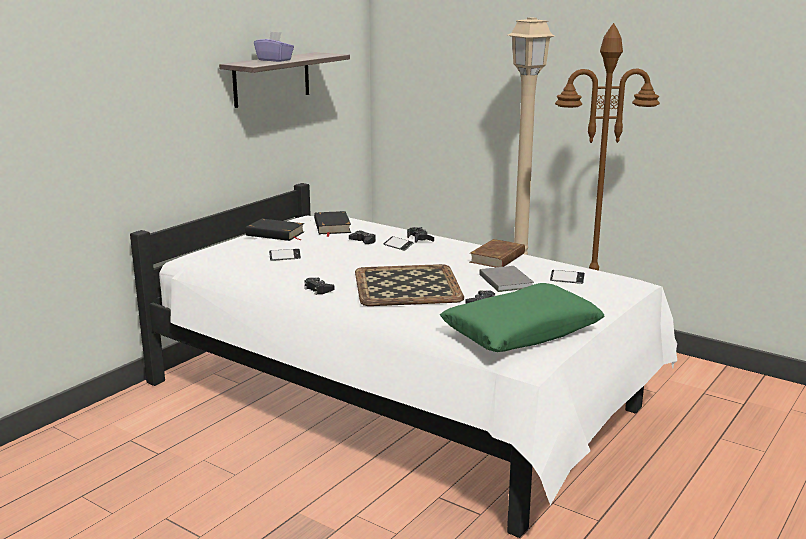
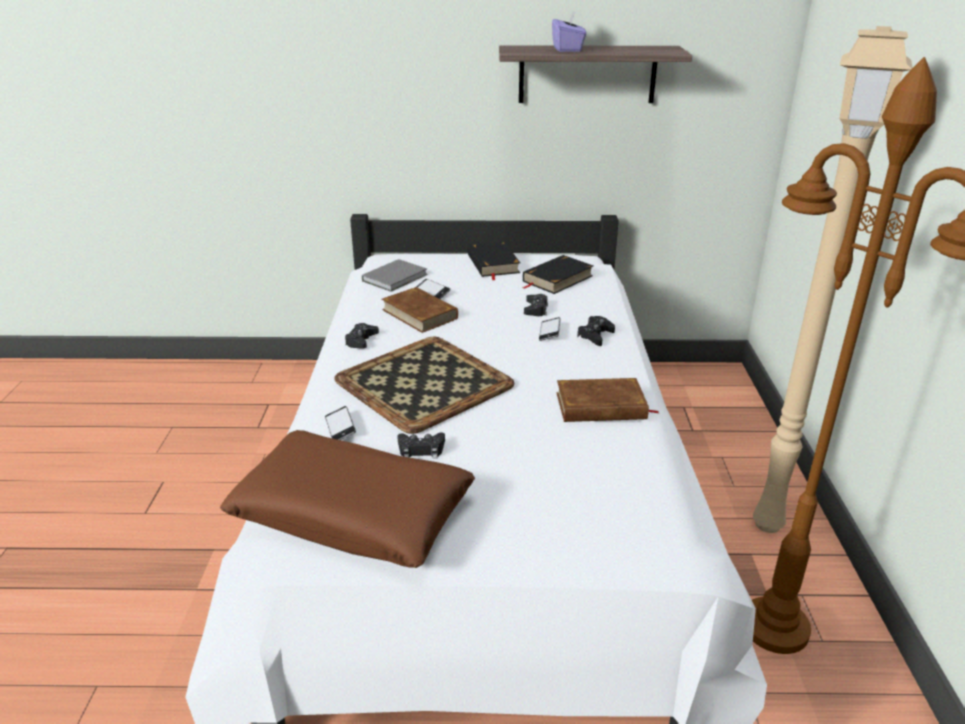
camera: 55 degrees right, 10 degrees up
green pillow [440,283,604,352] -> brown pillow [220,430,475,568]
grey book [480,266,534,292] -> grey book moved to [362,259,427,292]
phone [550,270,585,284] -> phone moved to [325,406,356,440]
none -> brown book [382,287,458,333]

